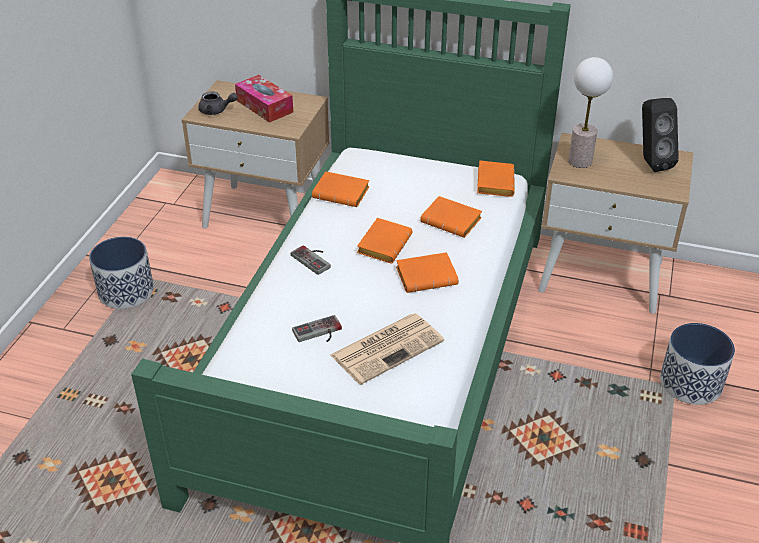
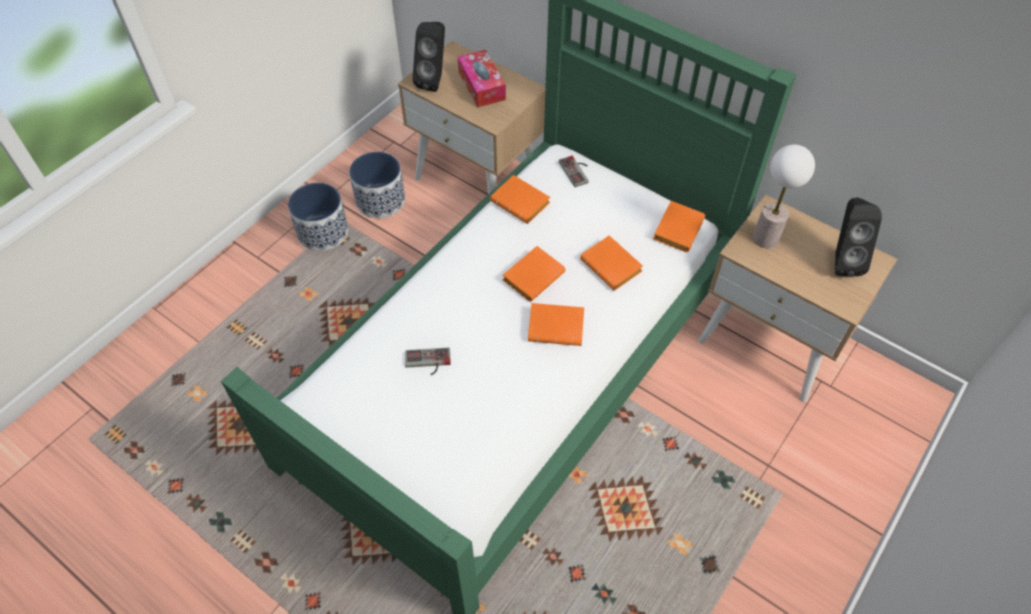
camera: 20 degrees right, 15 degrees up
grey teapot [199,91,238,115] -> black speaker [412,22,445,92]
game controller [291,245,331,275] -> game controller moved to [559,156,589,187]
newspaper [330,313,444,385] -> none
planter [660,323,735,405] -> planter moved to [349,152,405,218]

